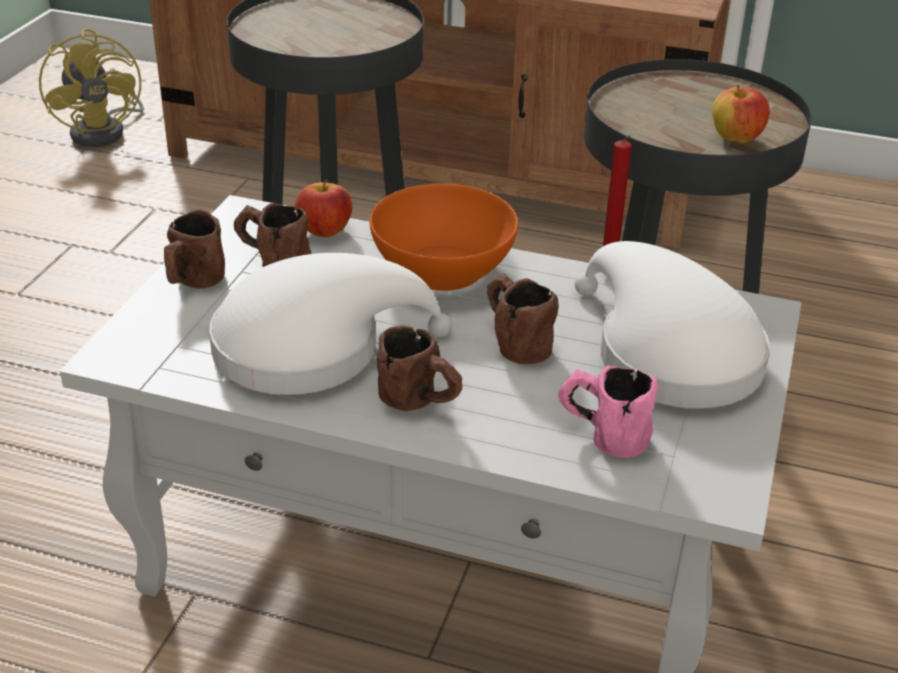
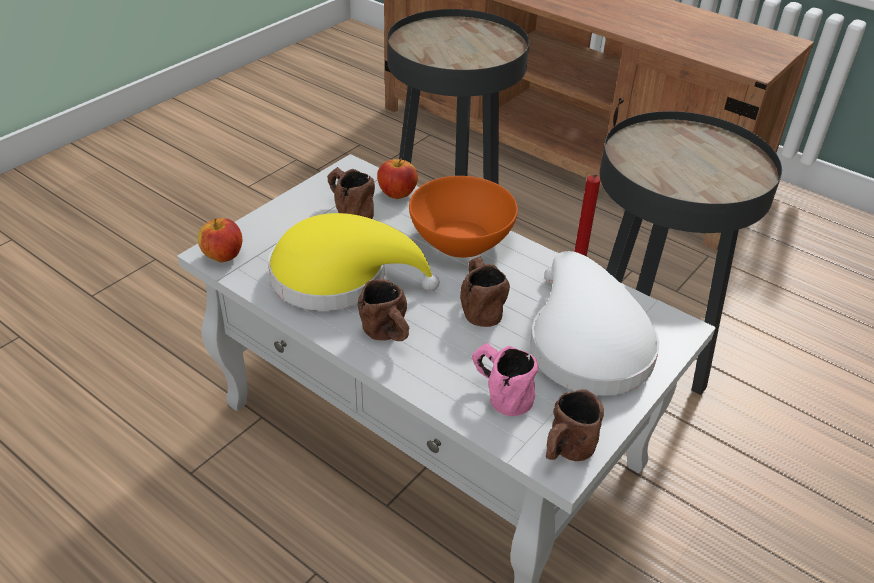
camera: 20 degrees right, 5 degrees up
yellow fan [39,28,144,147] -> none
brown mug [164,209,225,288] -> brown mug moved to [546,389,604,461]
white hat [209,253,452,395] -> yellow hat [268,213,439,311]
apple [712,85,770,143] -> apple moved to [198,218,242,262]

